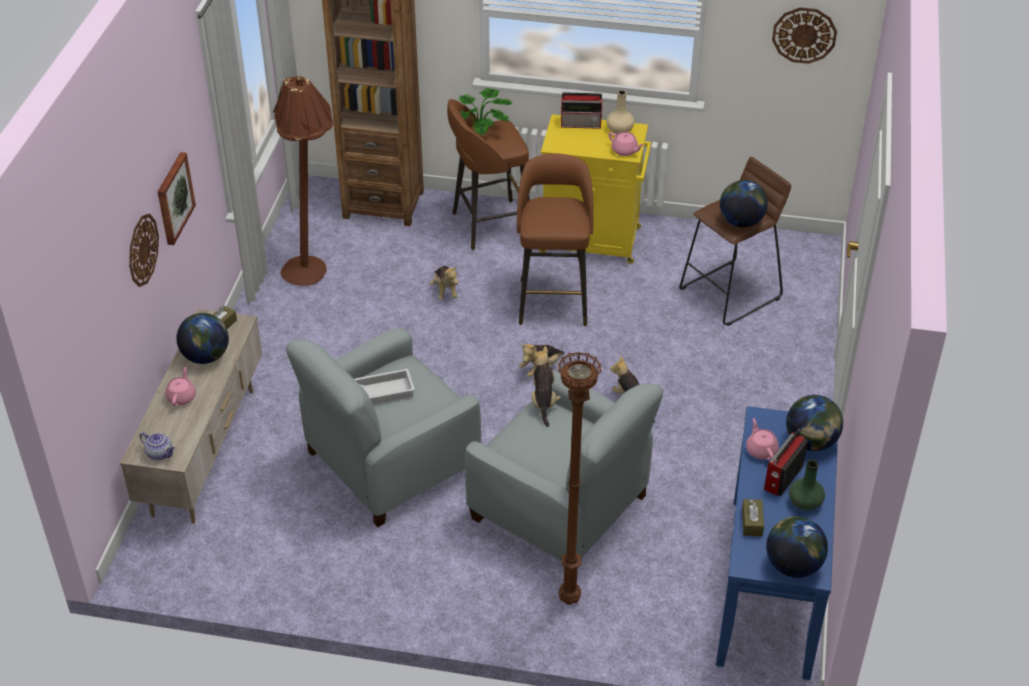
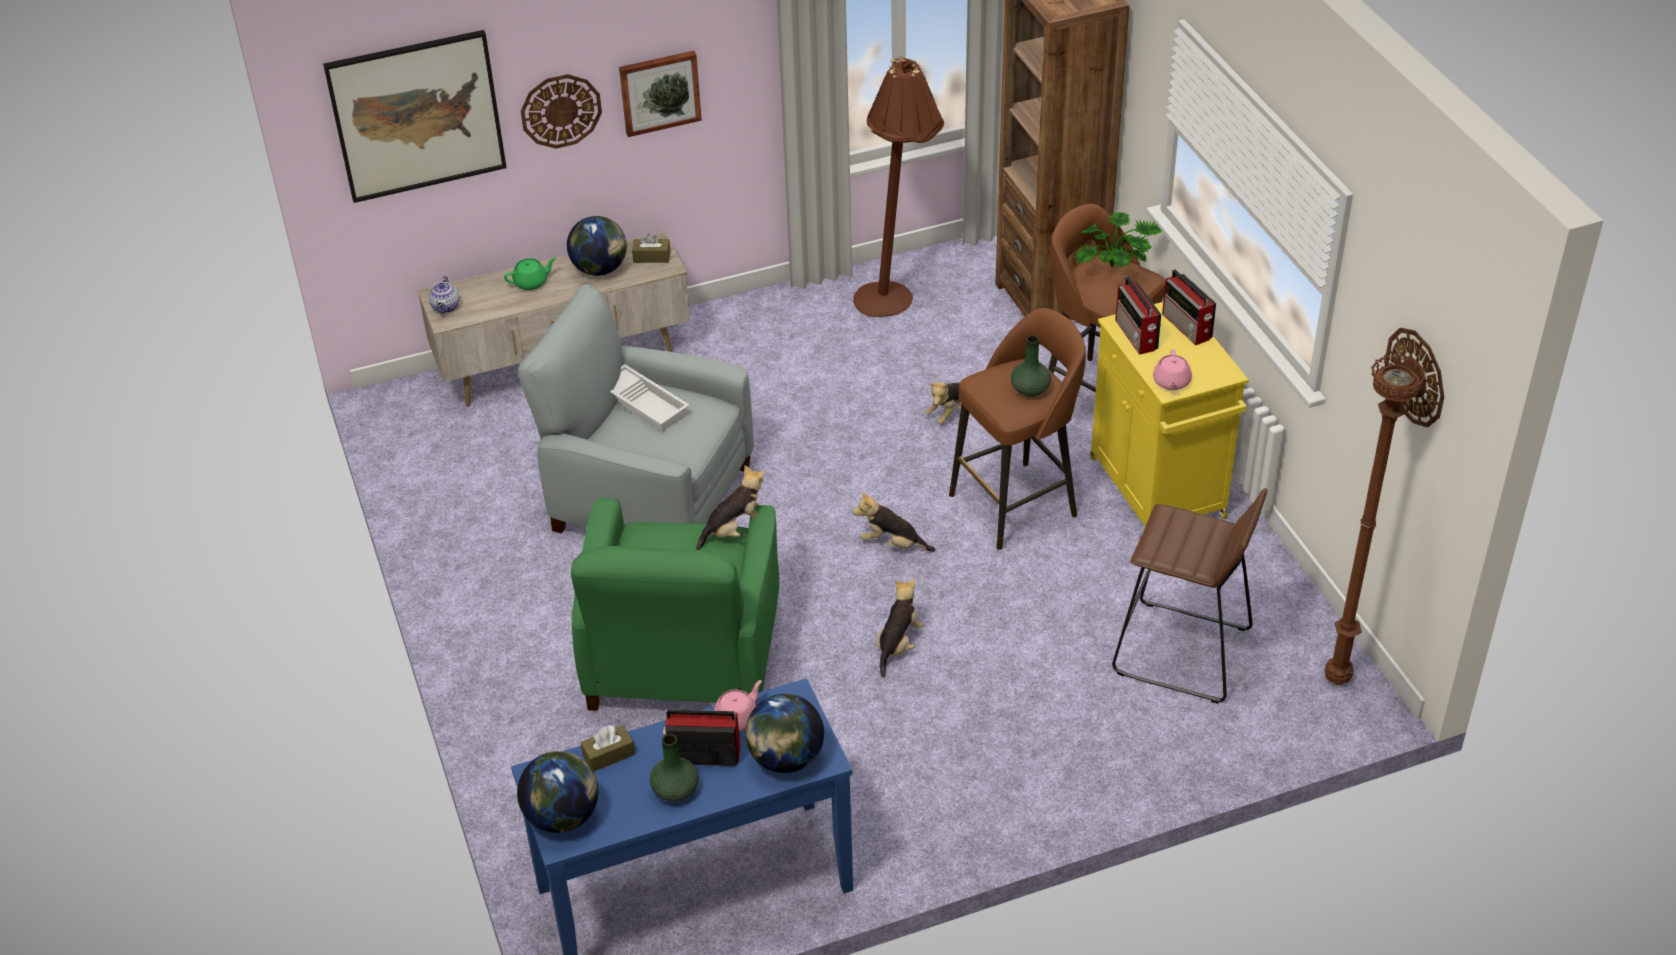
camera: 60 degrees right, 0 degrees up
pink teapot [165,367,196,406] -> green teapot [504,258,556,290]
grey armchair [465,370,663,561] -> green armchair [571,498,779,711]
brown floor lamp [558,352,602,605] -> brown floor lamp moved to [1325,354,1426,685]
beige vase [607,90,634,134] -> none
globe [720,180,768,228] -> none
none -> picture [323,30,507,203]
none -> green vase [1011,336,1051,397]
none -> radio [1115,276,1161,355]

